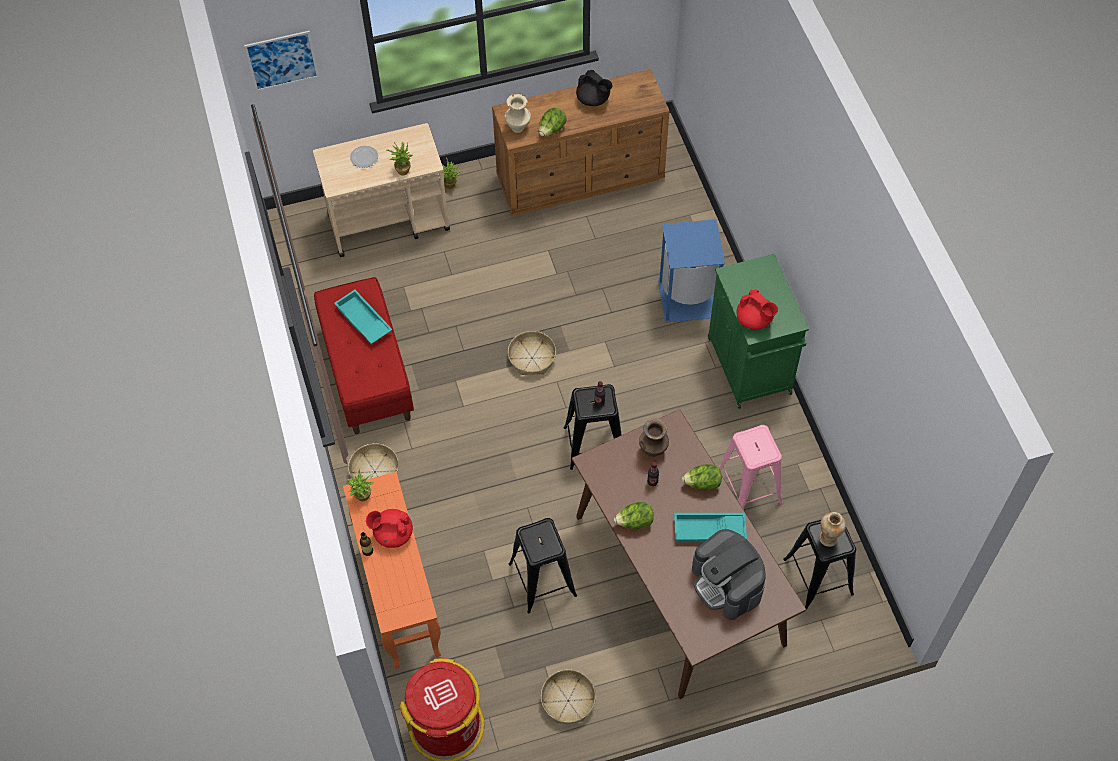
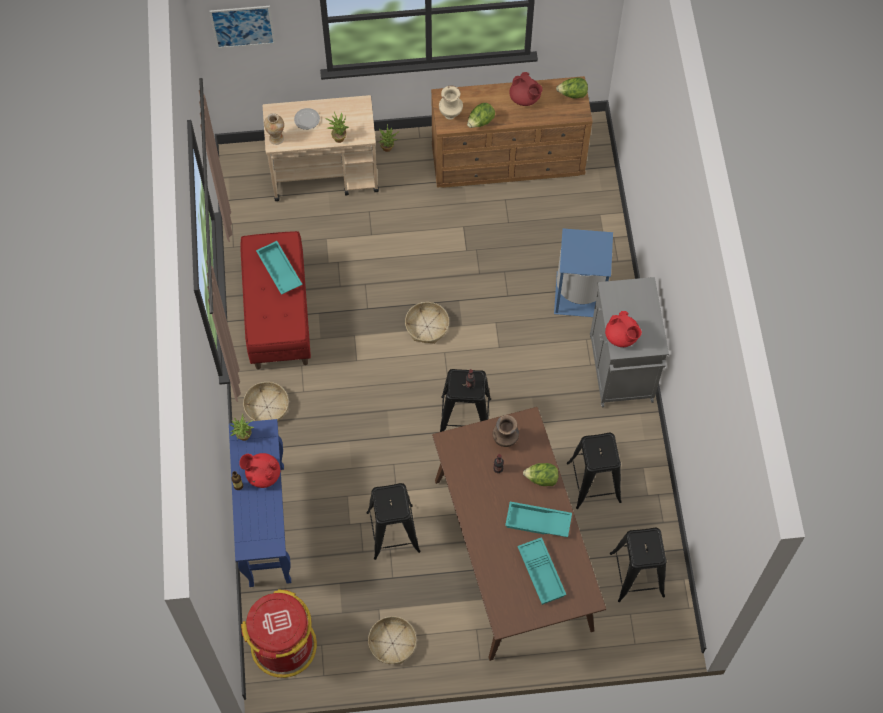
camera: 10 degrees right, 5 degrees up
orange console table [343,472,441,669] -> blue console table [229,419,291,587]
black teapot [576,70,612,106] -> red teapot [509,72,543,106]
lettuce [614,502,654,529] -> lettuce moved to [556,78,588,99]
coffee machine [692,529,766,620] -> turquoise tray [517,537,566,605]
green cabinet [708,254,809,409] -> grey cabinet [590,277,669,408]
pink stool [718,425,783,509] -> black stool [567,433,622,509]
vase [819,512,846,547] -> vase moved to [264,113,284,145]

